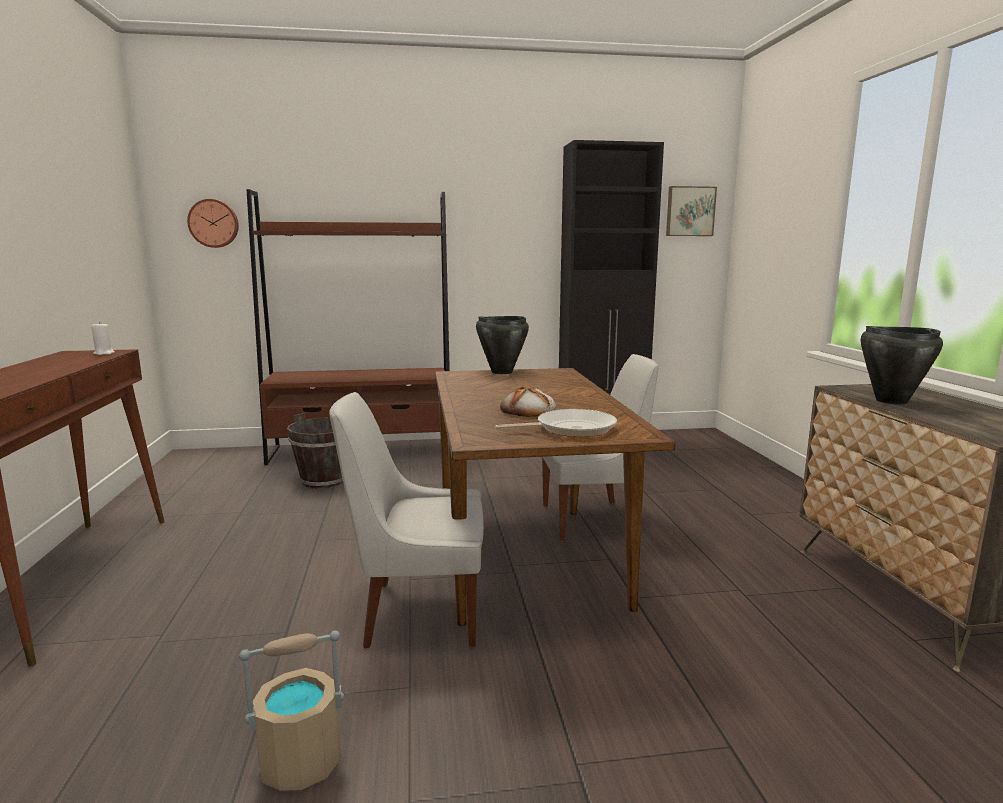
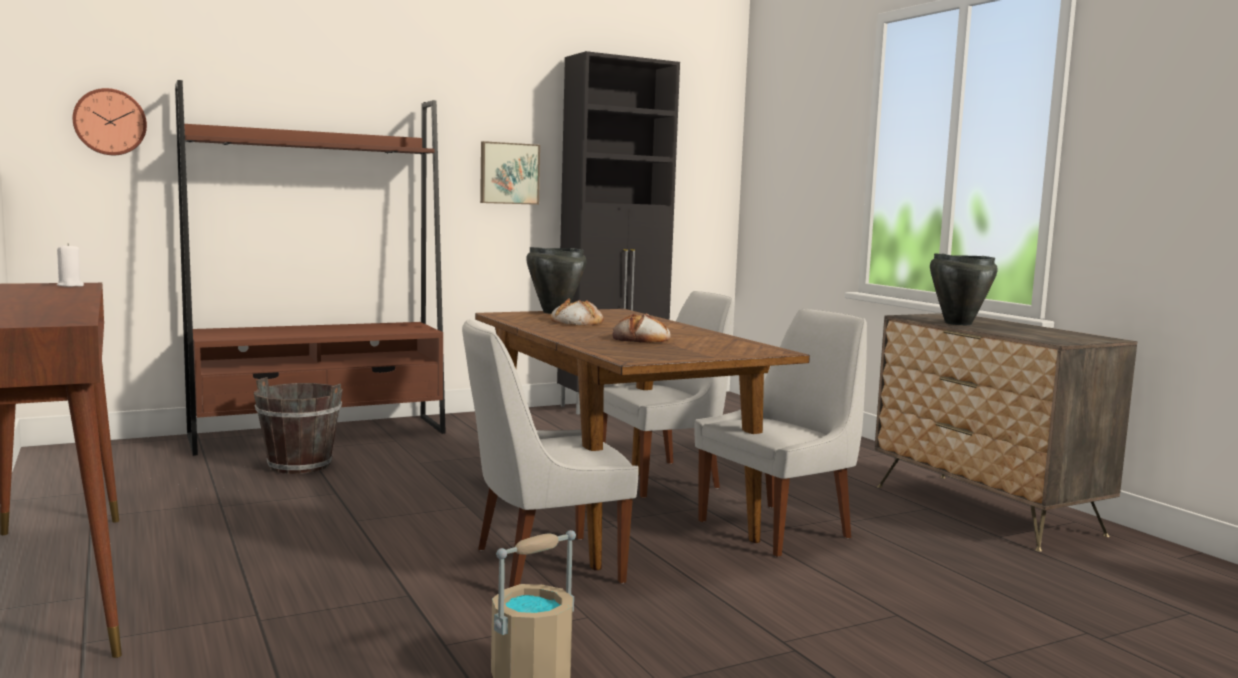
camera: 20 degrees left, 5 degrees down
frying pan [495,409,617,437] -> none
picture [666,186,717,236] -> picture moved to [480,141,540,205]
none -> bread [551,298,604,325]
none -> white chair [694,309,867,557]

